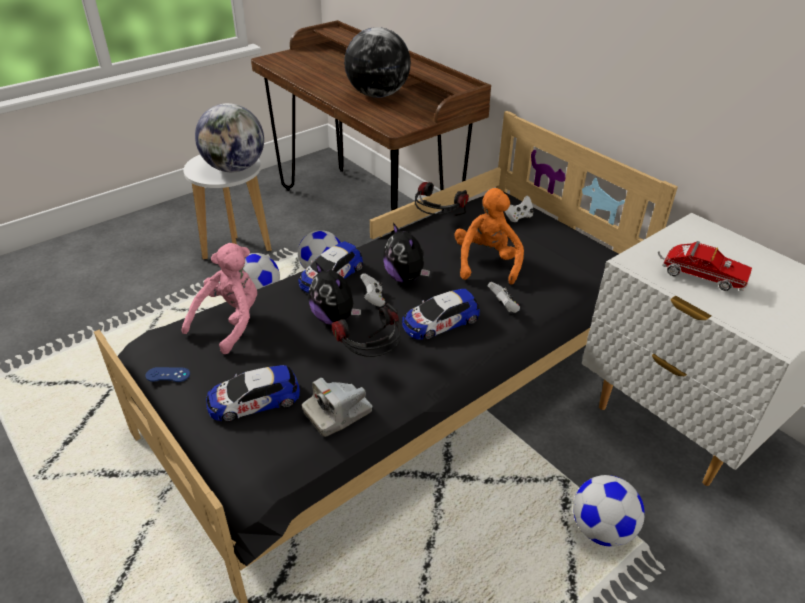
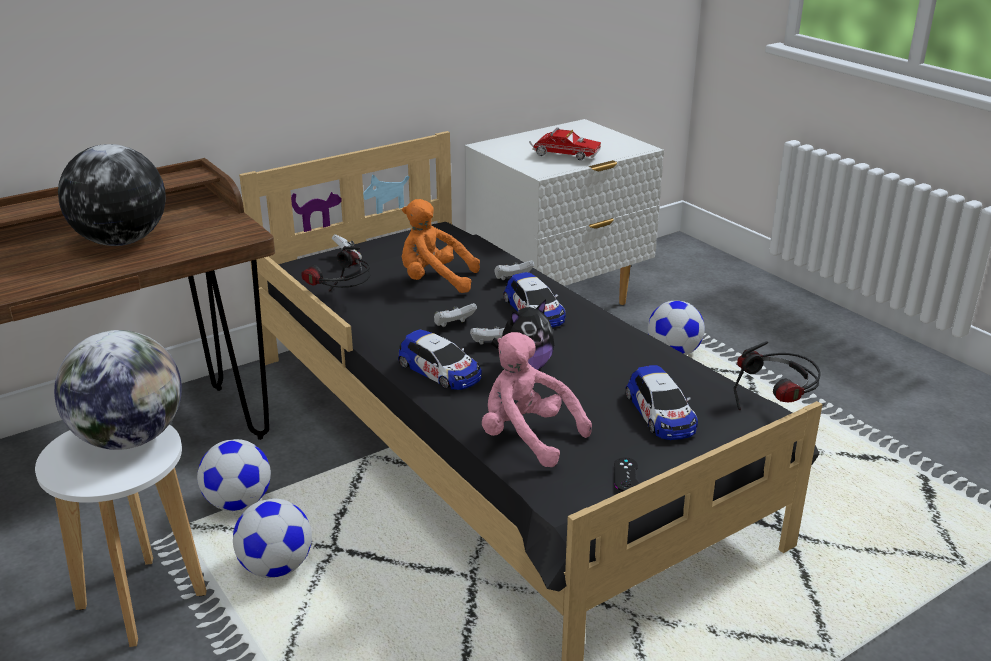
camera: 85 degrees left, 10 degrees down
blue game controller [145,367,190,382] -> black game controller [614,457,639,491]
camera [302,378,372,437] -> none
headphones [332,303,401,357] -> headphones moved to [734,342,821,410]
plush toy [383,223,430,283] -> white game controller [434,303,477,327]
toy truck [658,241,752,291] -> toy truck turned 75 degrees clockwise [529,127,601,160]

